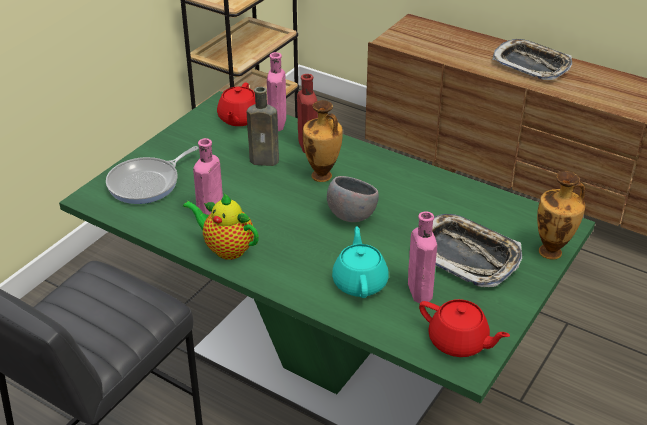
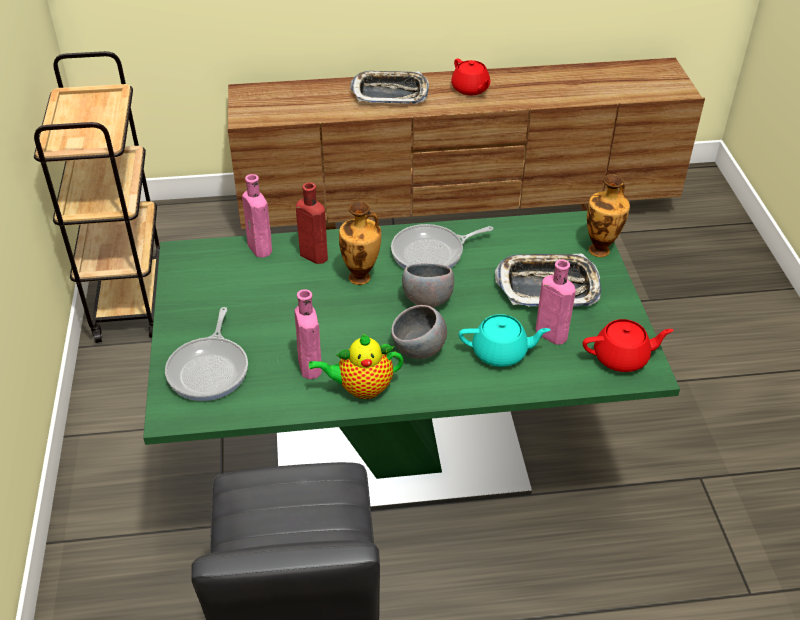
camera: 40 degrees left, 5 degrees up
red teapot [217,82,255,126] -> red teapot moved to [451,59,491,95]
brown bottle [247,87,279,166] -> none
turquoise teapot [332,226,389,298] -> turquoise teapot turned 135 degrees clockwise [459,314,551,367]
none -> frying pan [391,224,493,269]
none -> grey bowl [391,305,447,359]

